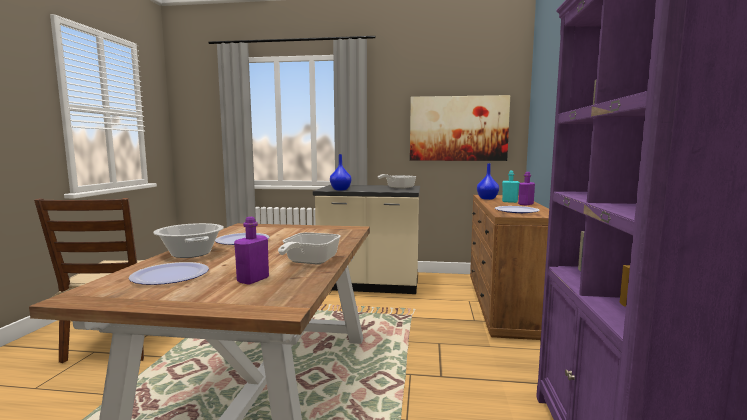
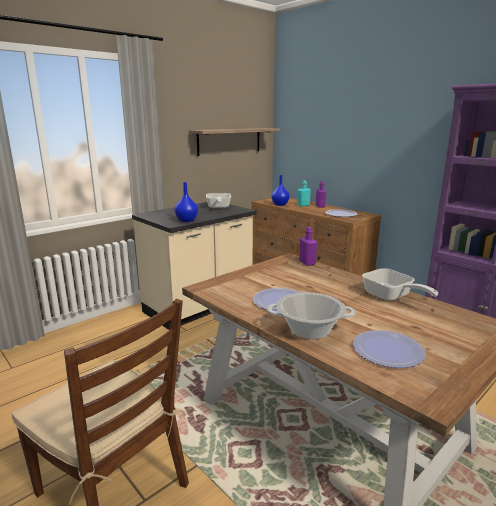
camera: 50 degrees left, 10 degrees up
purple bottle [234,217,269,285] -> purple bottle moved to [299,227,317,266]
picture [410,95,510,161] -> shelf [189,128,280,156]

